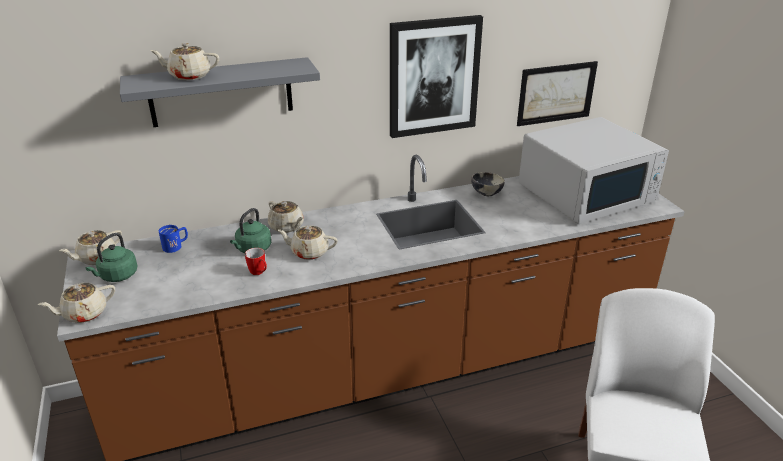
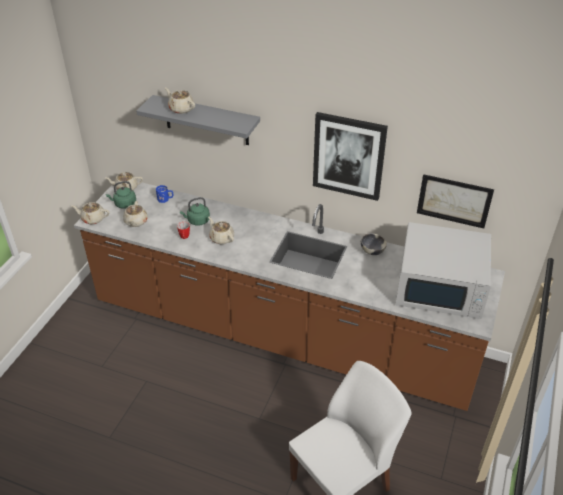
camera: 40 degrees right, 10 degrees up
beige teapot [268,201,304,233] -> beige teapot moved to [123,201,148,227]

